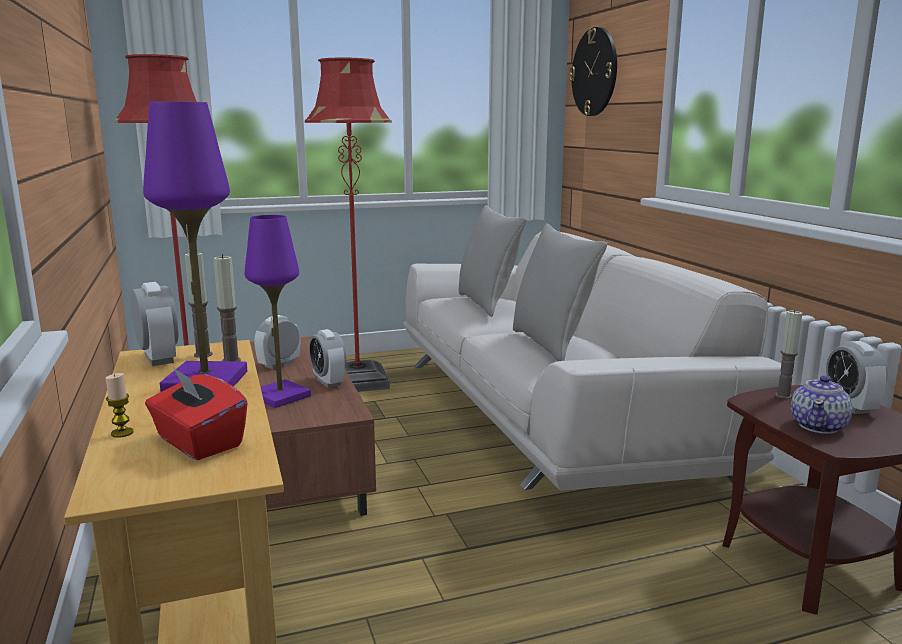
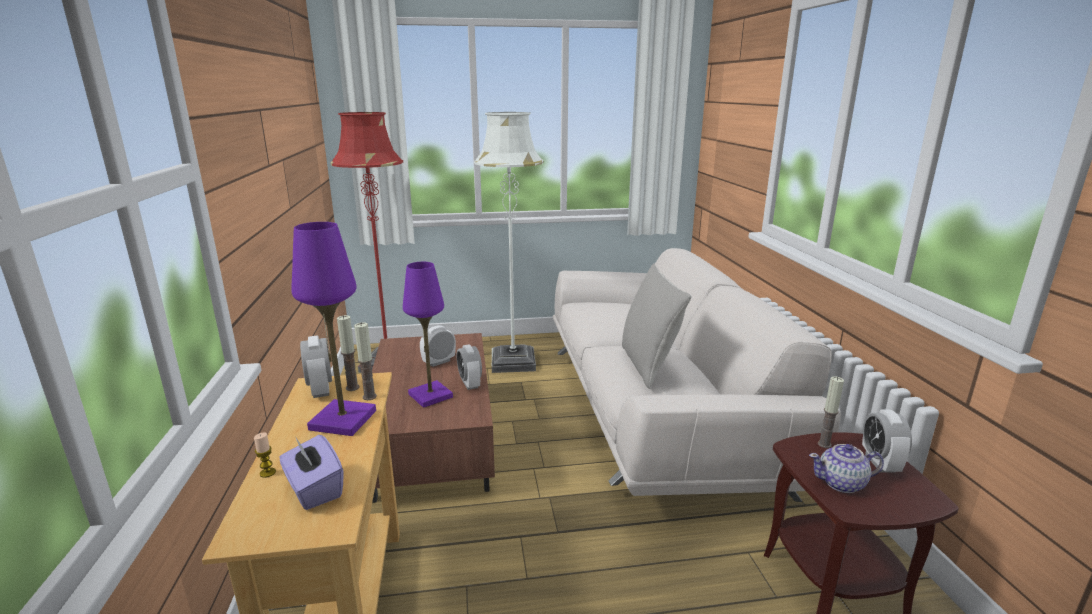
camera: 10 degrees right, 5 degrees up
red tissue box [145,367,247,460] -> purple tissue box [279,435,343,510]
red floor lamp [305,58,392,392] -> white floor lamp [474,112,544,373]
grey pillow [459,205,527,317] -> none
wall clock [569,27,617,116] -> none
teapot [791,376,852,434] -> teapot turned 45 degrees clockwise [809,444,884,493]

